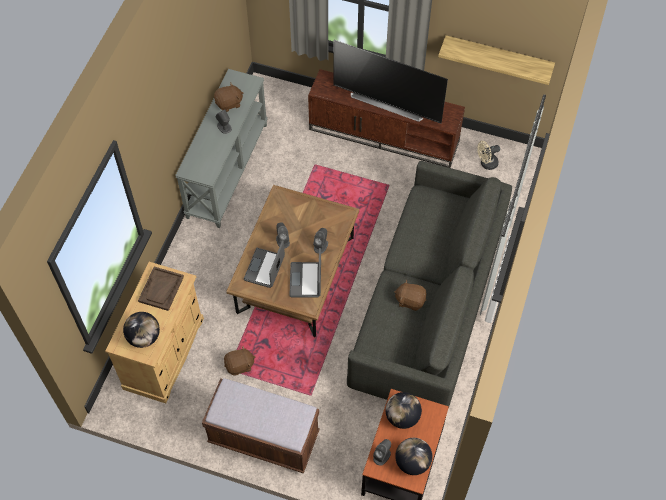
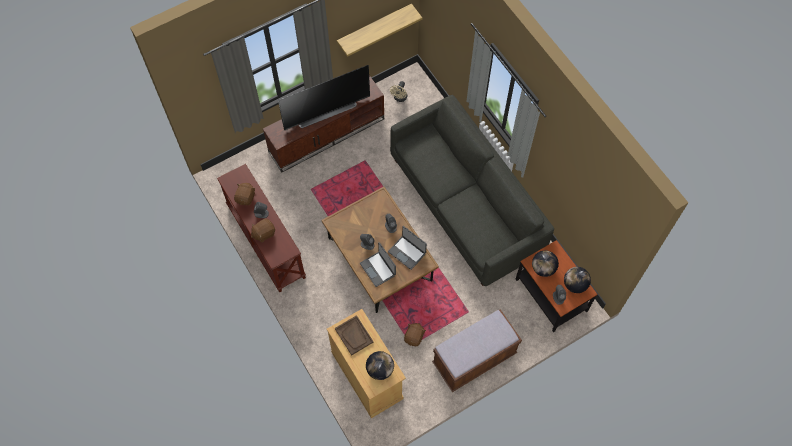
camera: 50 degrees left, 5 degrees up
grey console table [175,69,267,228] -> brown console table [217,164,306,293]
brown plush toy [394,279,426,311] -> brown plush toy moved to [251,219,275,243]

